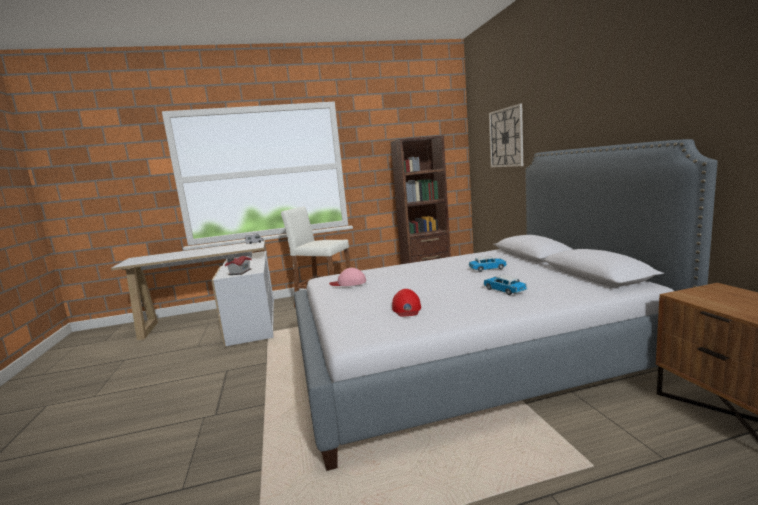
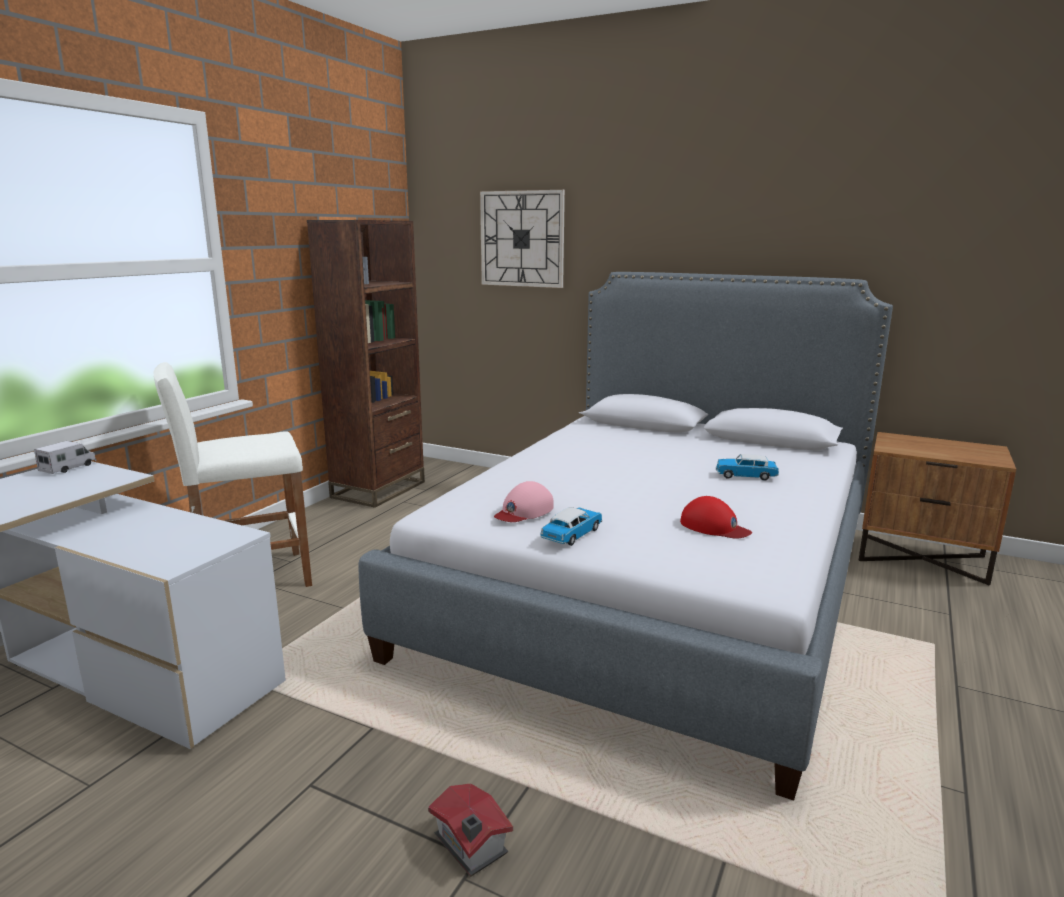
camera: 50 degrees left, 5 degrees up
toy house [225,256,252,275] -> toy house moved to [428,783,513,877]
toy car [469,256,507,272] -> toy car moved to [540,507,603,546]

